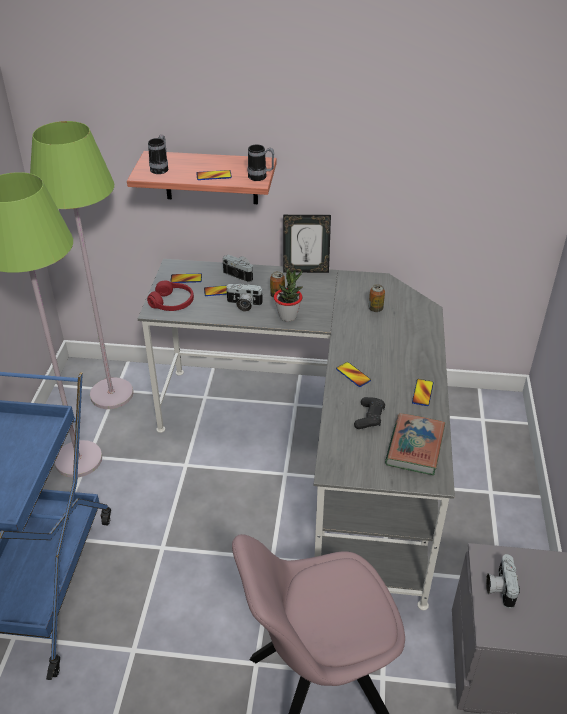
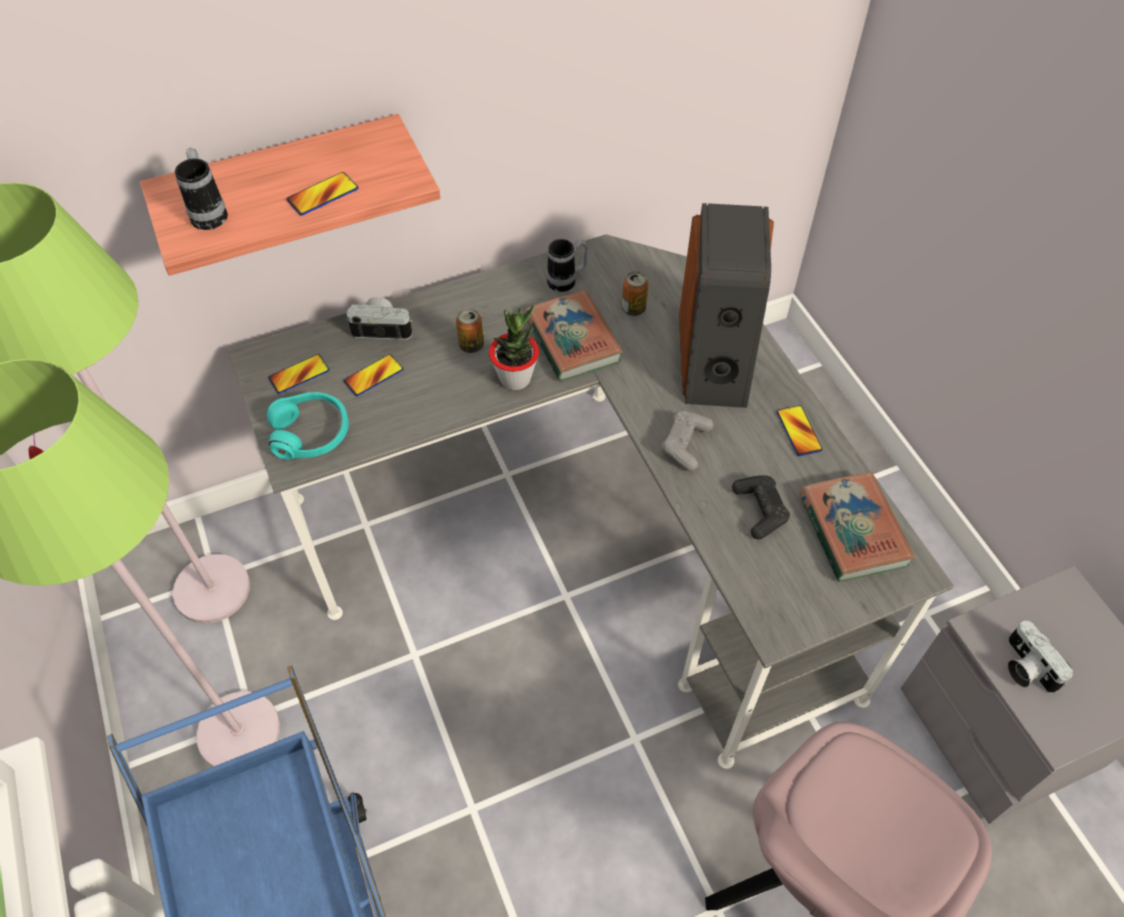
camera: 30 degrees left, 15 degrees up
red headphones [147,281,194,311] -> turquoise headphones [267,392,349,460]
camera [225,284,264,312] -> none
mug [248,144,274,181] -> mug moved to [547,239,587,292]
picture frame [283,215,331,273] -> none
phone [336,362,371,387] -> grey game controller [662,411,713,471]
none -> book [525,290,623,381]
none -> speaker [679,203,774,408]

